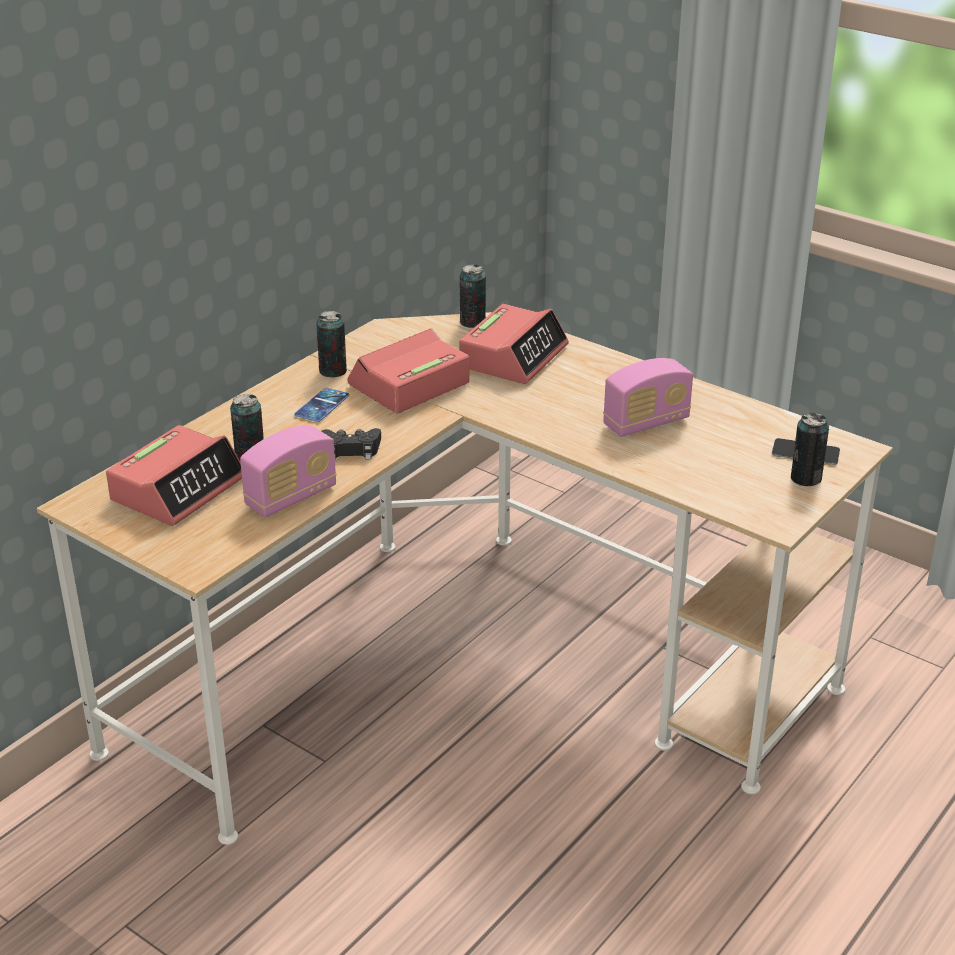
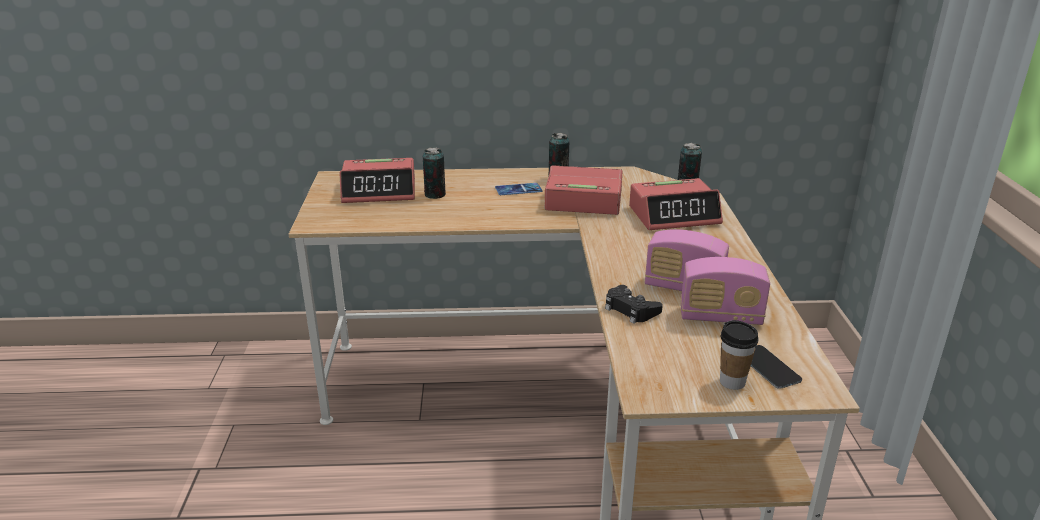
camera: 50 degrees right, 5 degrees down
radio [240,425,337,517] -> radio moved to [681,257,770,325]
black game controller [321,428,381,460] -> black game controller moved to [605,285,663,324]
can [791,413,829,486] -> cup [720,320,759,390]

